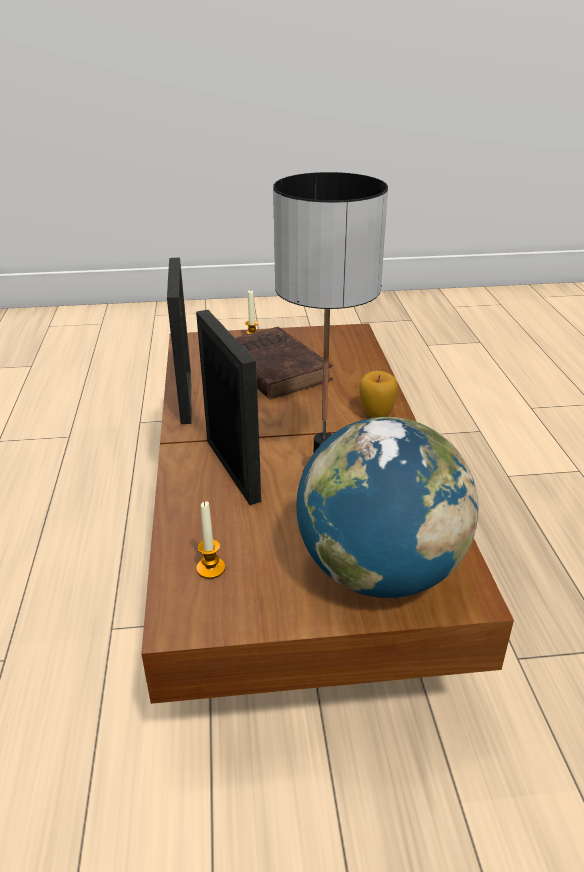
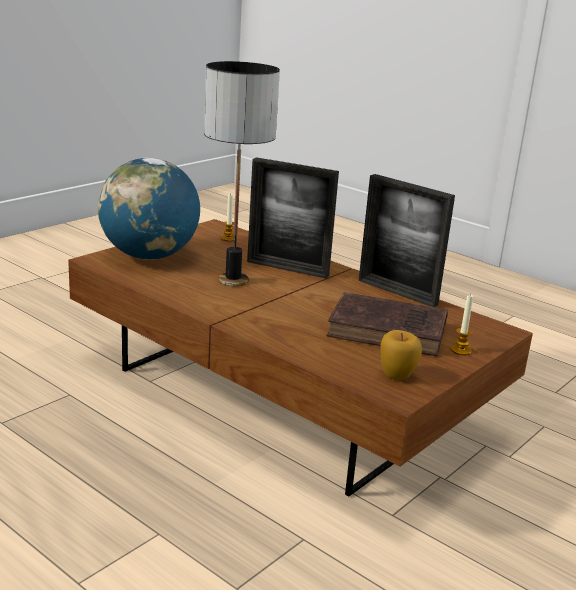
camera: 135 degrees right, 10 degrees down
apple [359,371,398,418] -> apple moved to [381,330,422,380]

